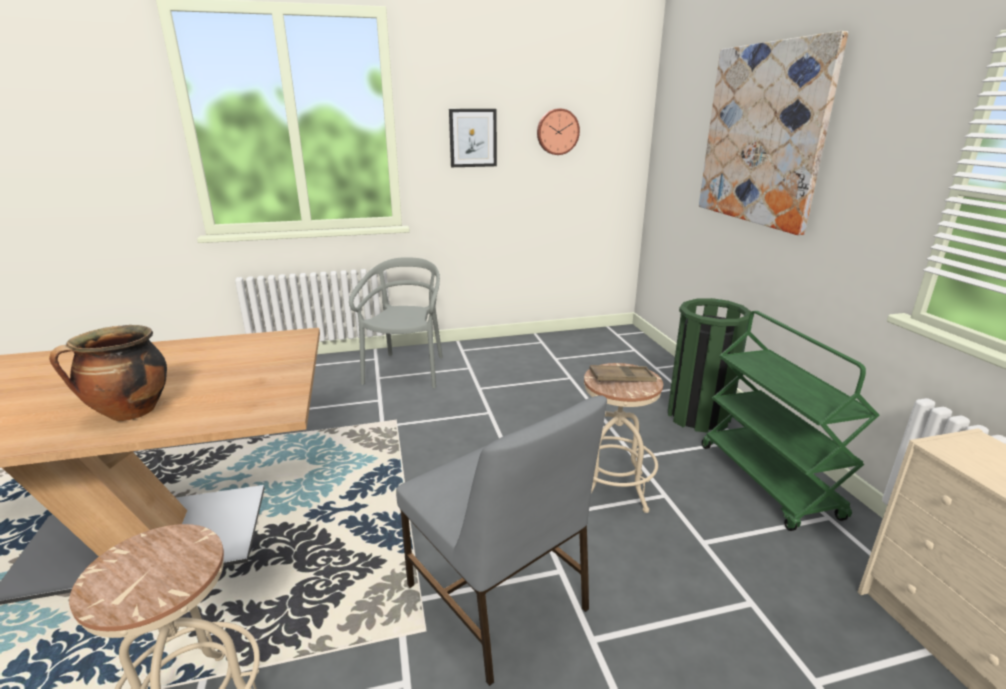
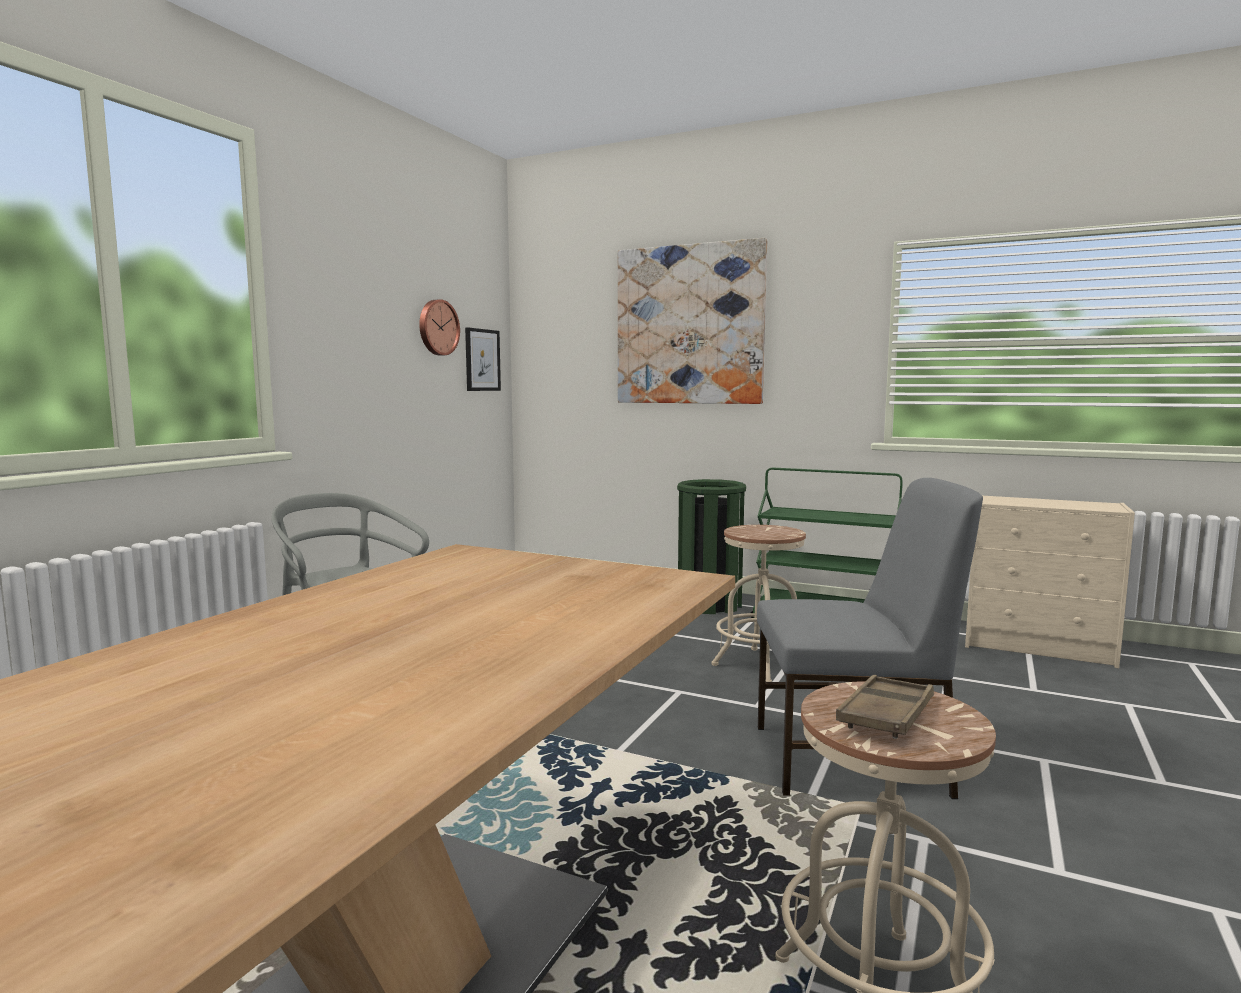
camera: 50 degrees left, 15 degrees down
cooking pot [49,325,167,421] -> none
picture [449,109,497,167] -> picture moved to [465,327,501,391]
brown tray [590,365,657,382] -> brown tray moved to [836,675,934,739]

